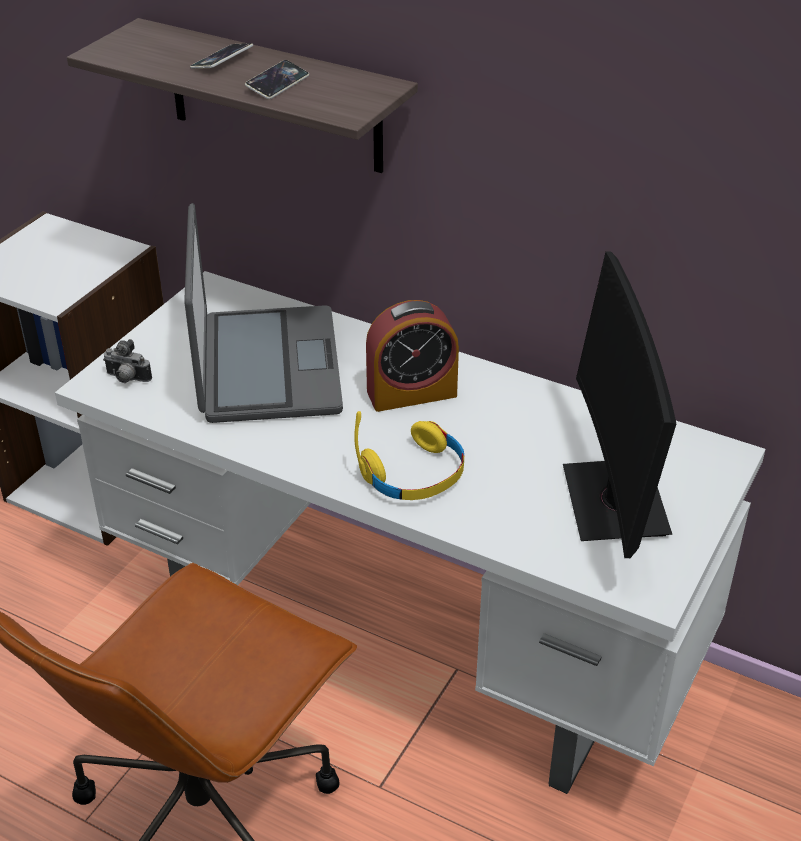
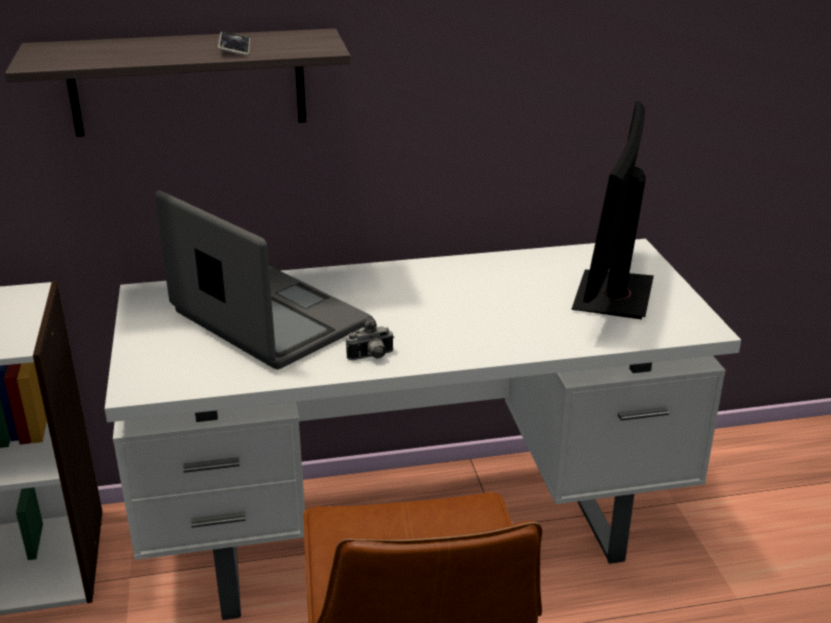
camera: 40 degrees left, 10 degrees down
camera [103,339,152,383] -> camera moved to [346,315,394,360]
phone [190,43,253,69] -> none
yellow headphones [354,411,464,500] -> none
alarm clock [366,300,459,412] -> none
monitor [563,251,676,558] -> monitor turned 60 degrees clockwise [572,101,654,320]

